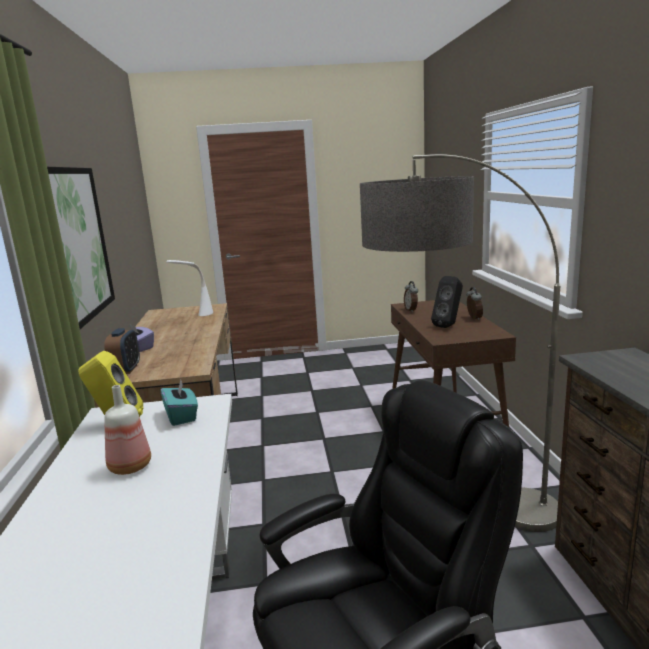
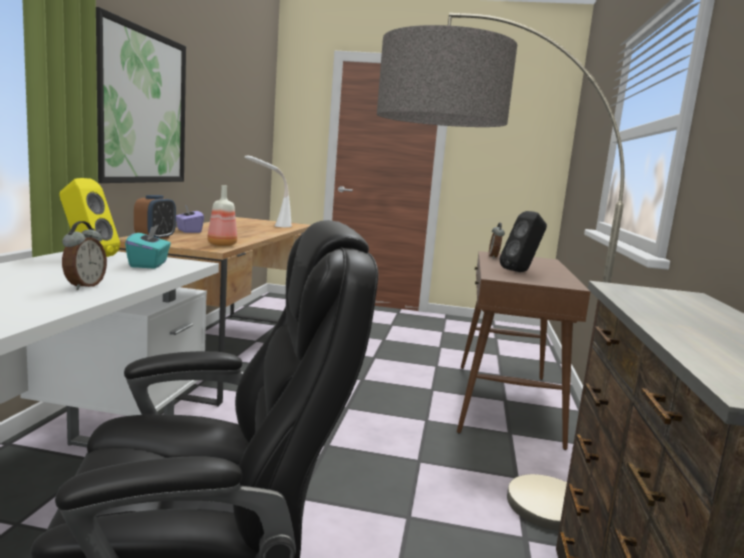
camera: 15 degrees right, 5 degrees down
bottle [104,385,151,475] -> bottle moved to [207,185,237,246]
alarm clock [466,287,483,320] -> alarm clock moved to [62,221,107,290]

